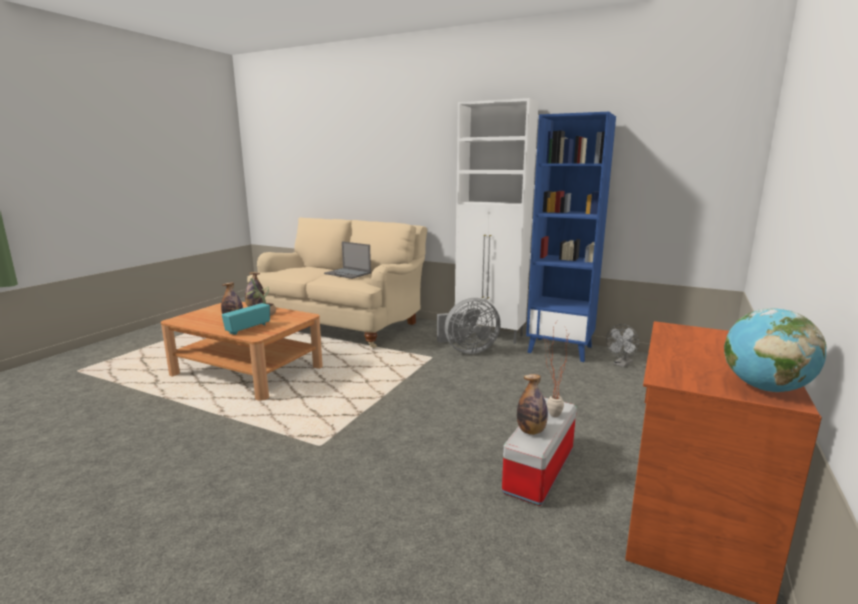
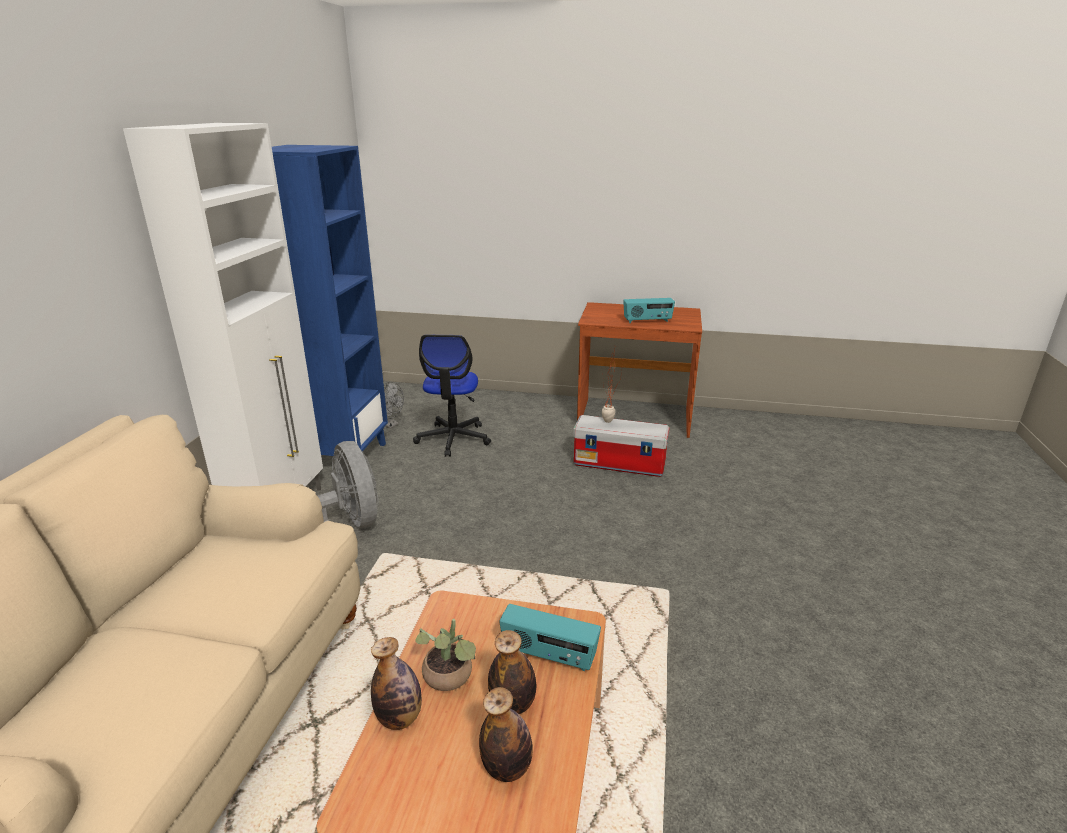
camera: 105 degrees left, 10 degrees up
laptop [324,241,371,279] -> none
bottle [517,374,548,435] -> bottle moved to [479,687,533,782]
globe [724,308,827,392] -> none
none -> office chair [413,335,491,457]
none -> radio [623,298,675,323]

